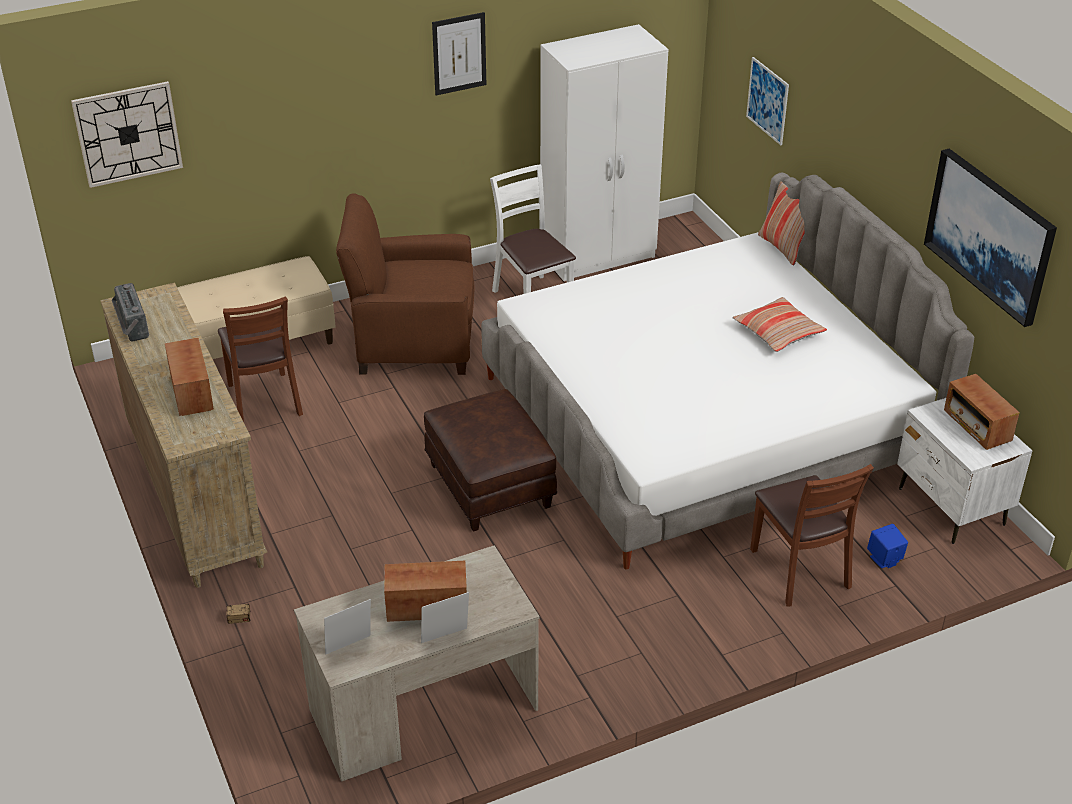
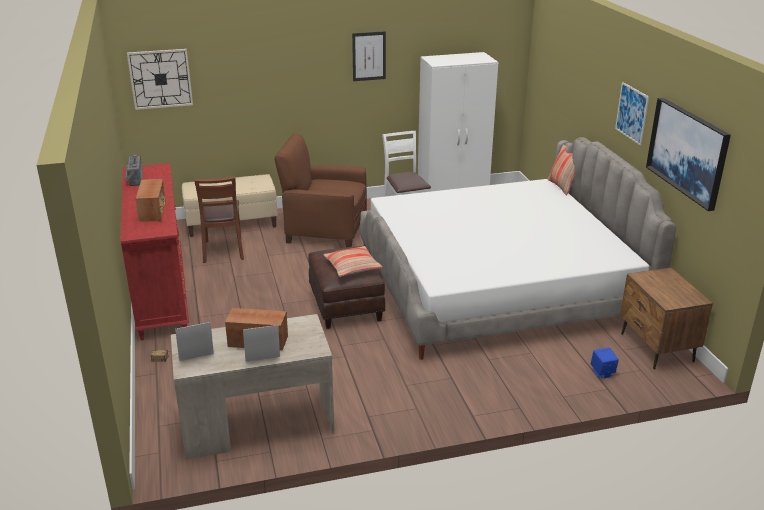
camera: 10 degrees right, 10 degrees down
beige dresser [100,282,268,588] -> red dresser [120,163,189,340]
pillow [733,297,827,352] -> pillow moved to [323,246,383,277]
picture [746,57,789,145] -> picture moved to [615,82,649,146]
brown chair [750,464,874,607] -> none
white nightstand [897,398,1033,544] -> brown nightstand [620,268,713,369]
radio [944,374,1020,450] -> none

